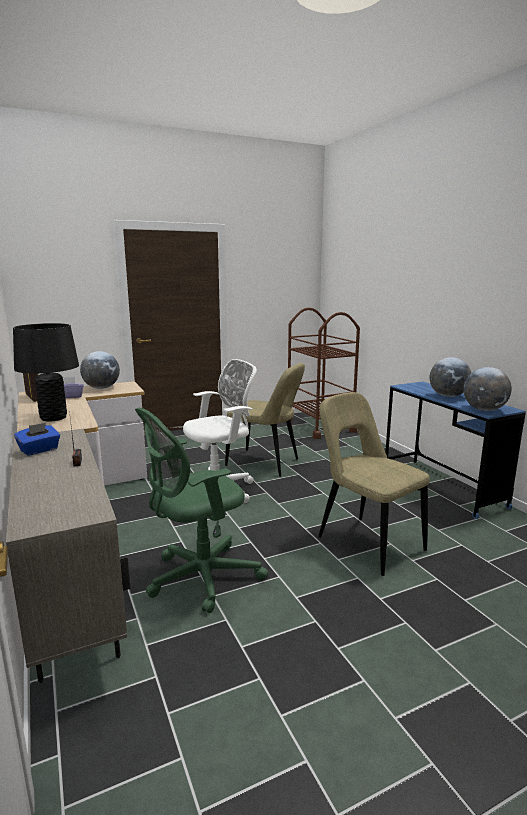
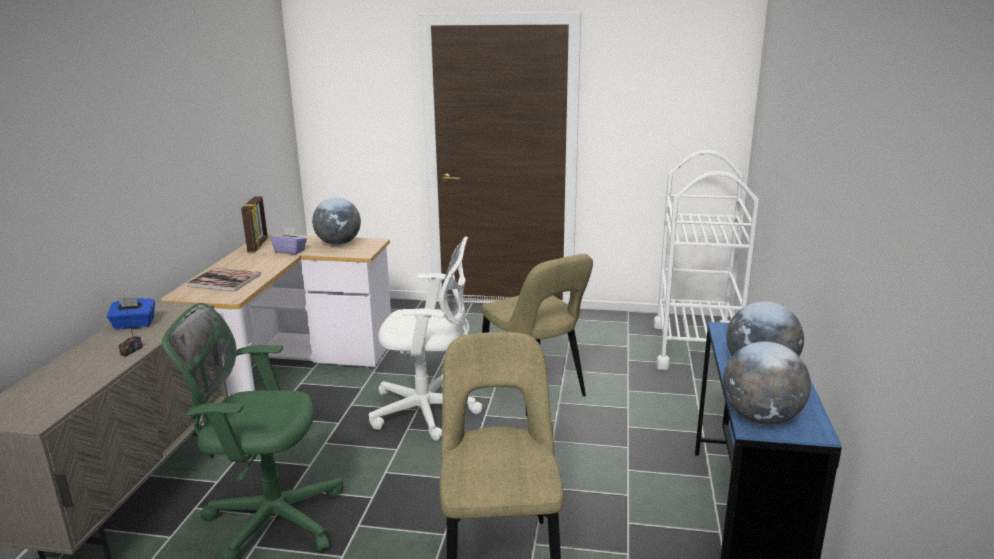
camera: 35 degrees right, 5 degrees up
black table lamp [13,323,79,422] -> book [188,268,261,292]
brown cart [288,307,360,439] -> white cart [653,150,759,370]

